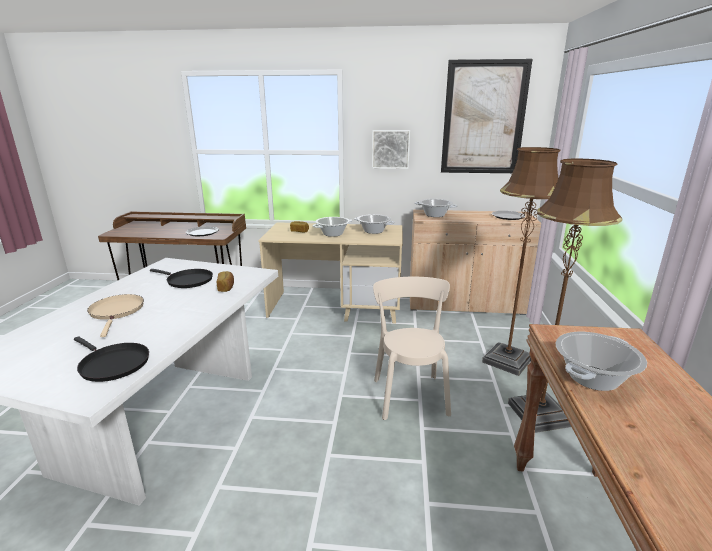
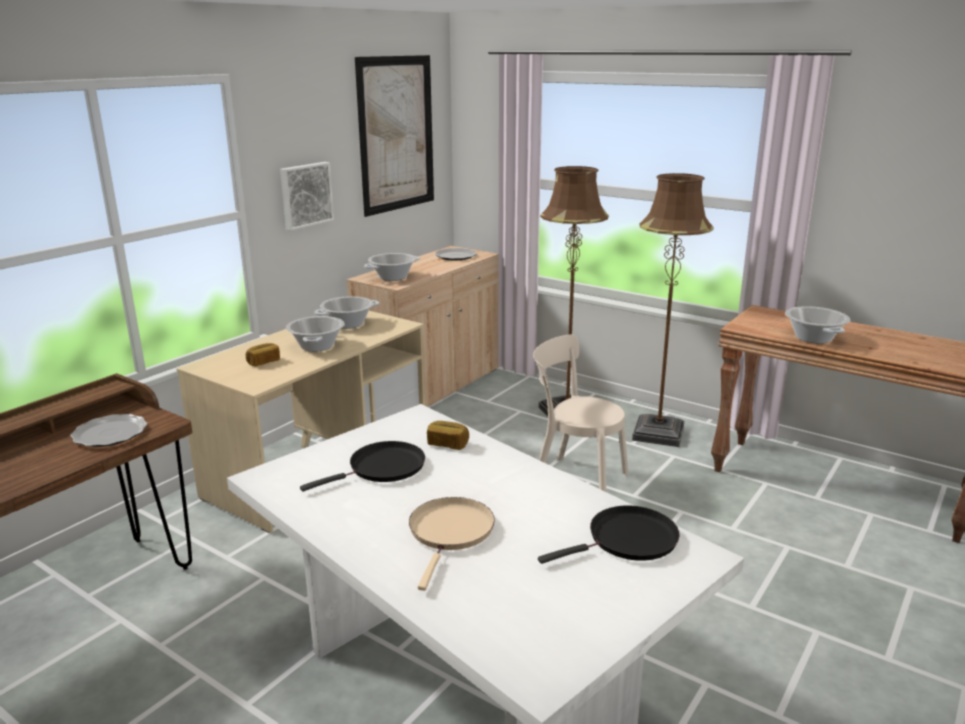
camera: 60 degrees left, 0 degrees up
beige frying pan [87,294,144,337] -> beige frying pan turned 90 degrees clockwise [409,497,495,591]

